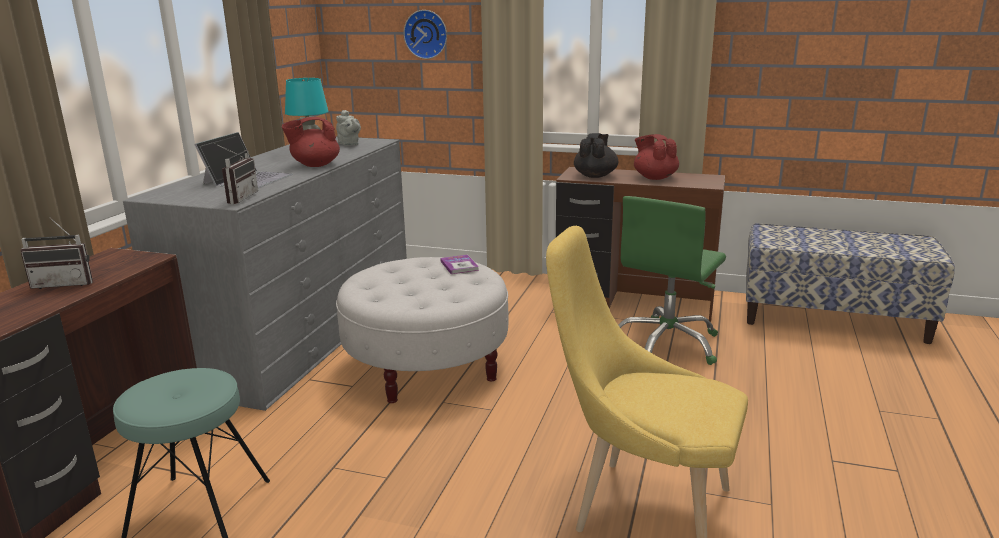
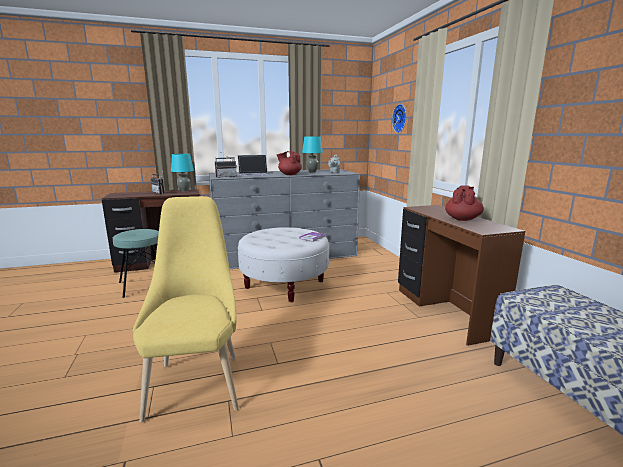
camera: 55 degrees right, 5 degrees down
black teapot [574,133,618,178] -> none
green office chair [618,196,726,365] -> none
none -> turquoise table lamp [171,154,194,192]

